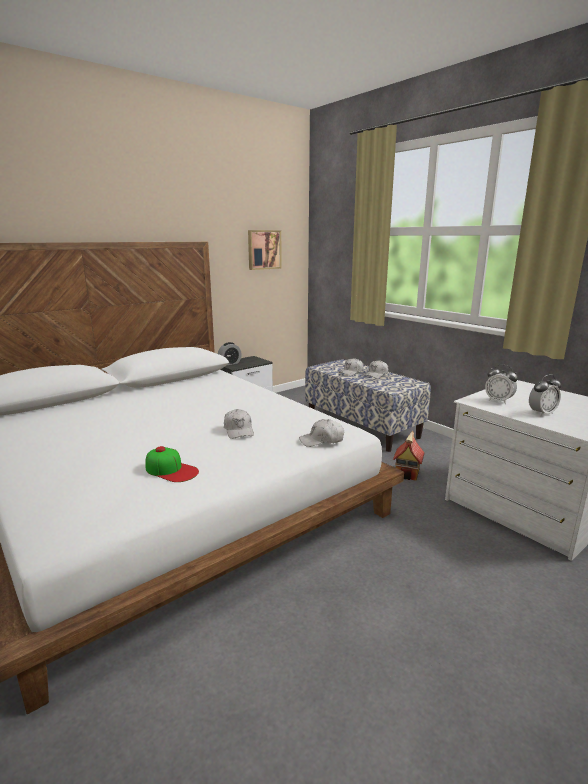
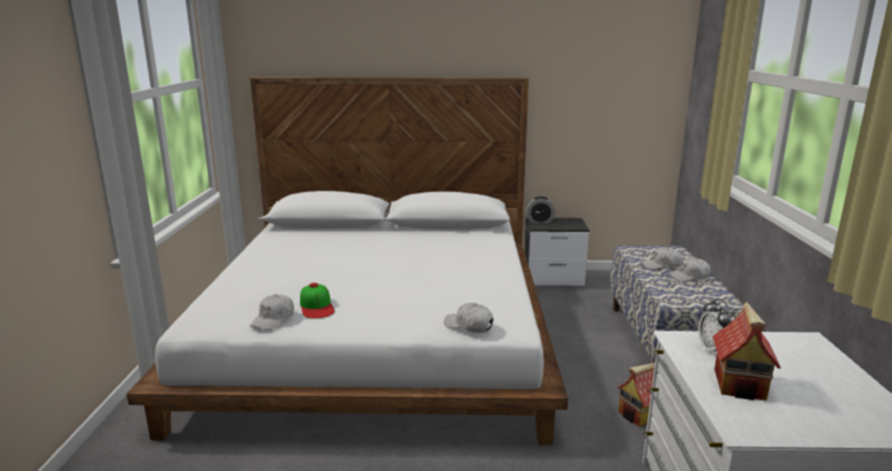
camera: 40 degrees right, 0 degrees up
white cap [224,409,254,439] -> white cap moved to [250,294,294,330]
picture [248,230,282,270] -> none
alarm clock [529,374,561,416] -> toy house [712,301,781,401]

